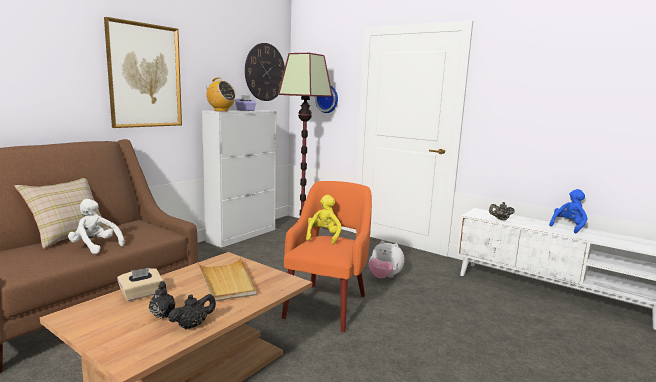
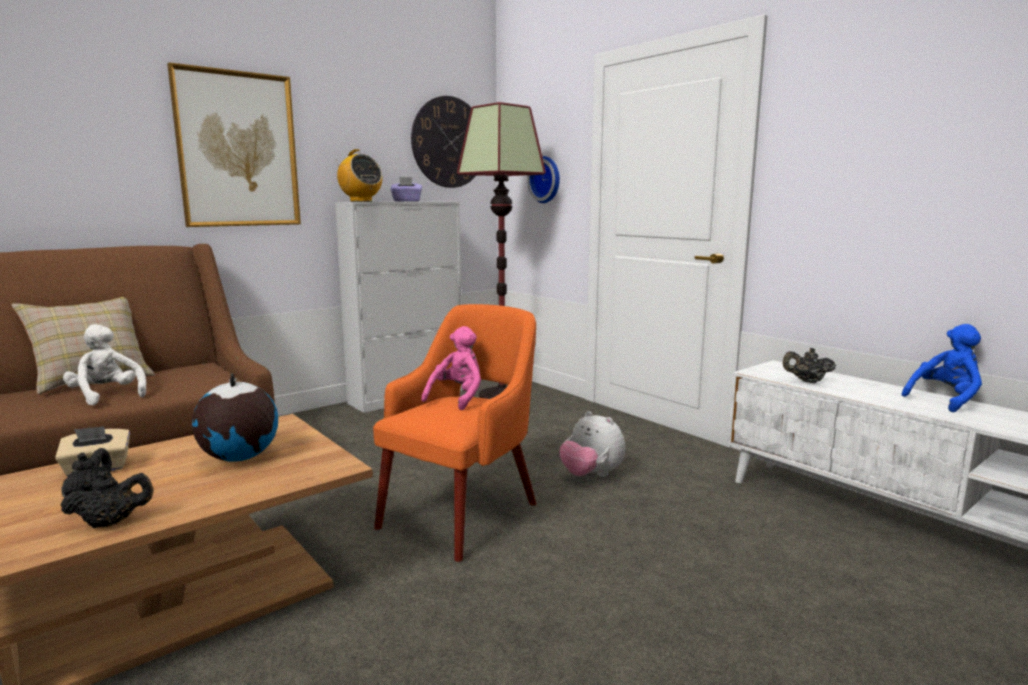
camera: 15 degrees right, 0 degrees up
beige tray [197,257,256,302] -> globe [192,373,278,462]
yellow plush toy [306,195,341,245] -> pink plush toy [421,326,481,410]

